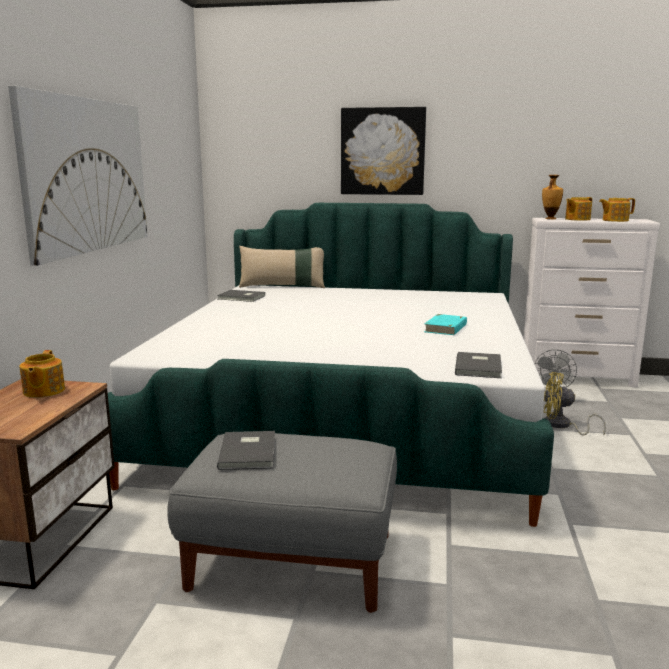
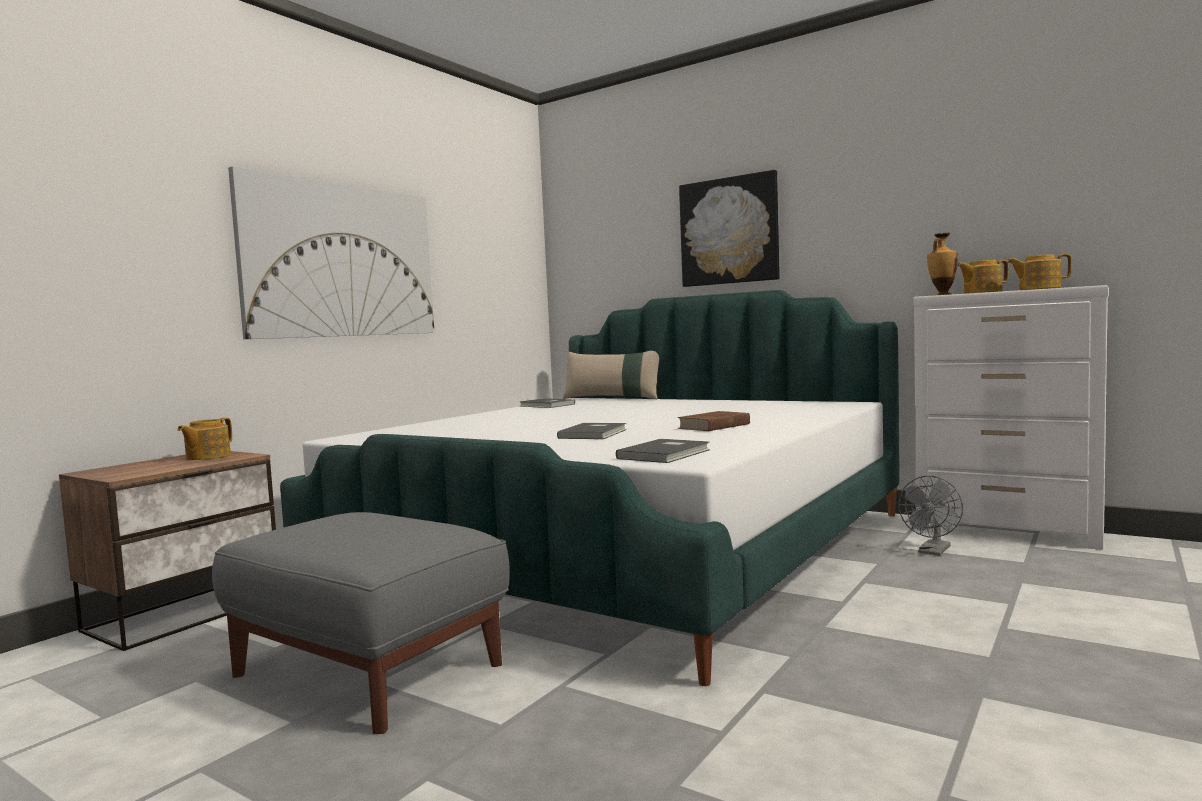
camera: 25 degrees right, 10 degrees down
grey book [217,431,275,470] -> grey book moved to [557,423,627,439]
turquoise book [424,314,467,335] -> brown book [677,411,750,431]
yellow fan [544,372,606,436] -> none

